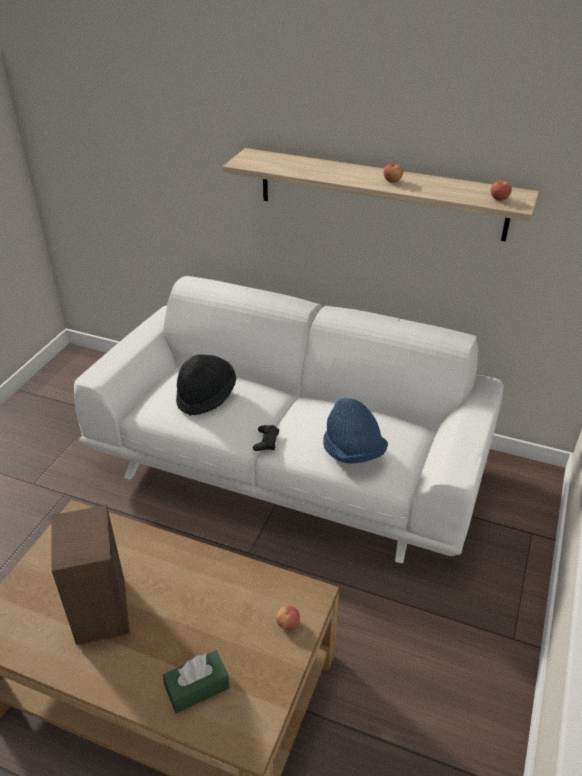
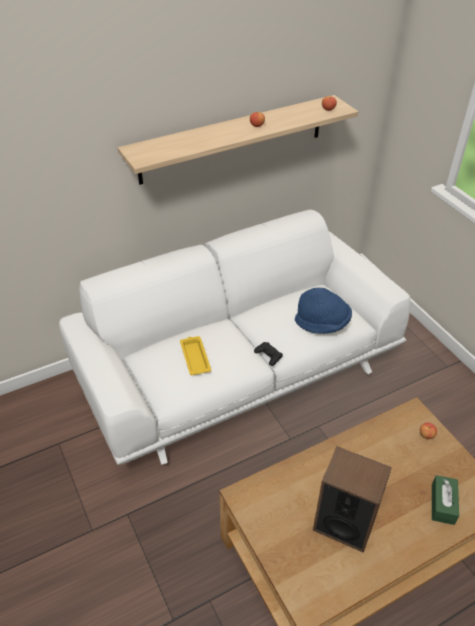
camera: 50 degrees left, 5 degrees up
black hat [176,354,236,416] -> yellow tray [180,336,211,376]

